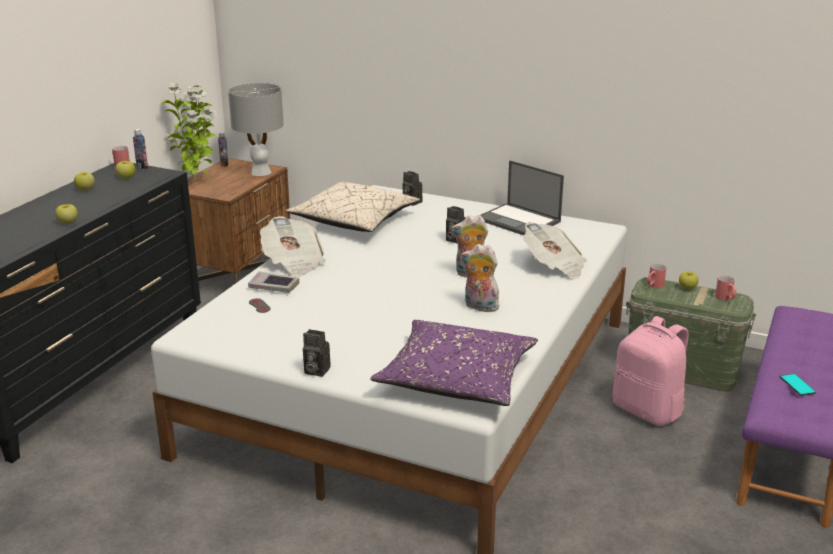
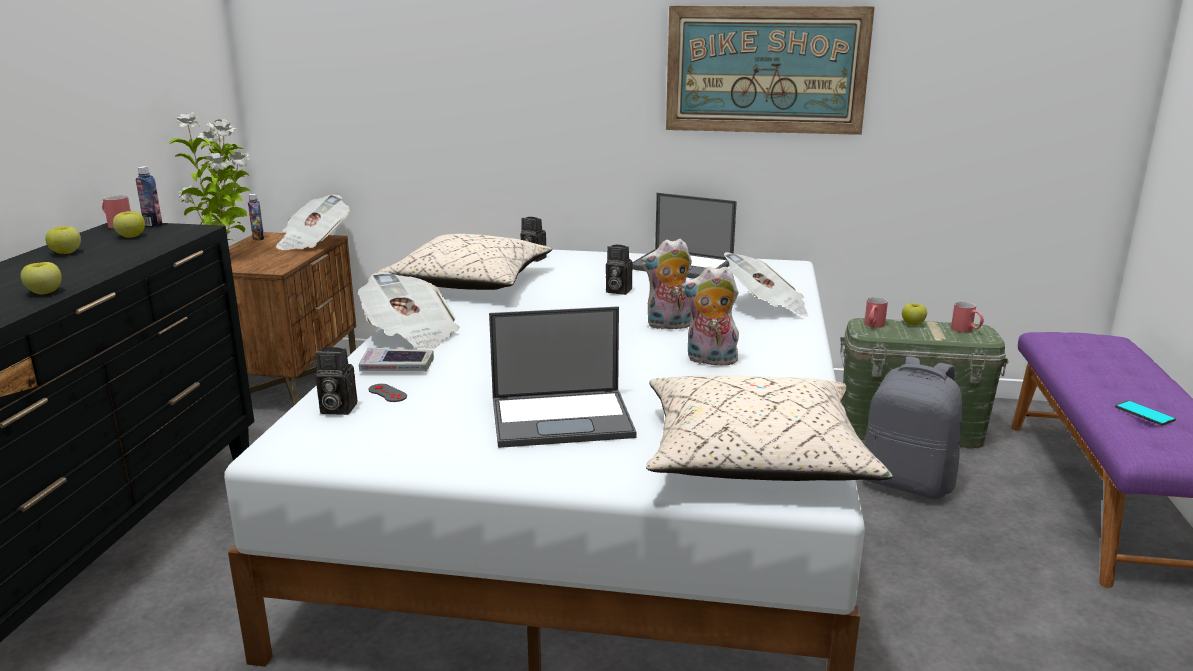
camera: 15 degrees left, 5 degrees down
grey table lamp [228,83,283,176] -> newspaper [276,194,350,250]
camera [303,329,331,377] -> camera moved to [315,347,357,415]
purple pillow [370,320,538,406] -> beige pillow [646,376,893,481]
pink backpack [613,316,689,426] -> grey backpack [864,356,963,499]
none -> laptop [489,306,636,448]
none -> picture [666,6,875,135]

